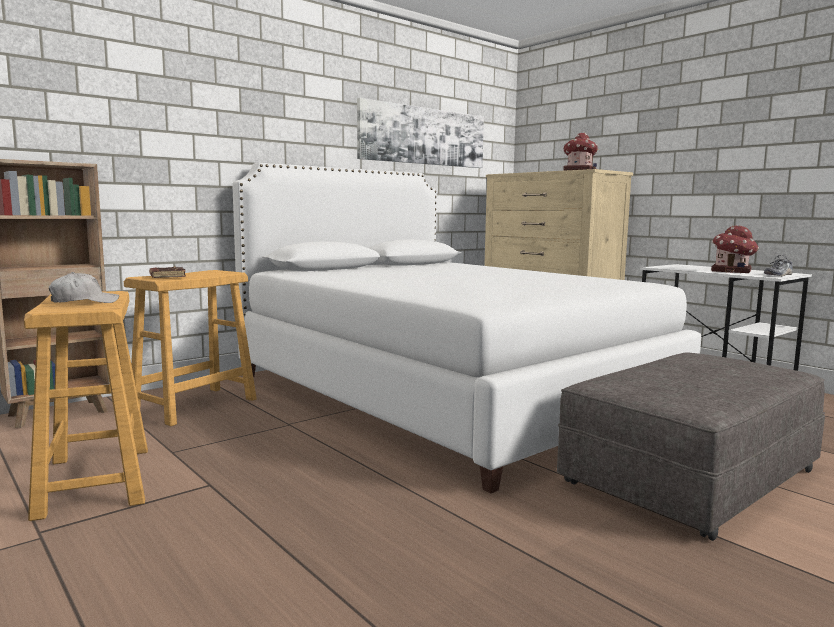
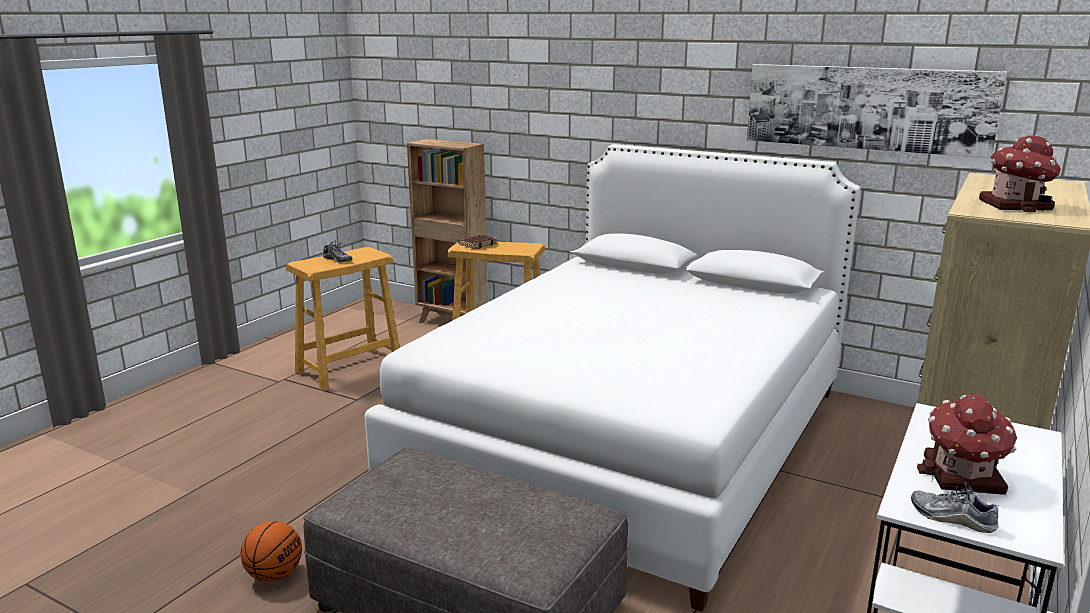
camera: 70 degrees right, 10 degrees up
white cap [49,272,119,303] -> shoe [323,240,352,263]
none -> basketball [241,521,302,582]

